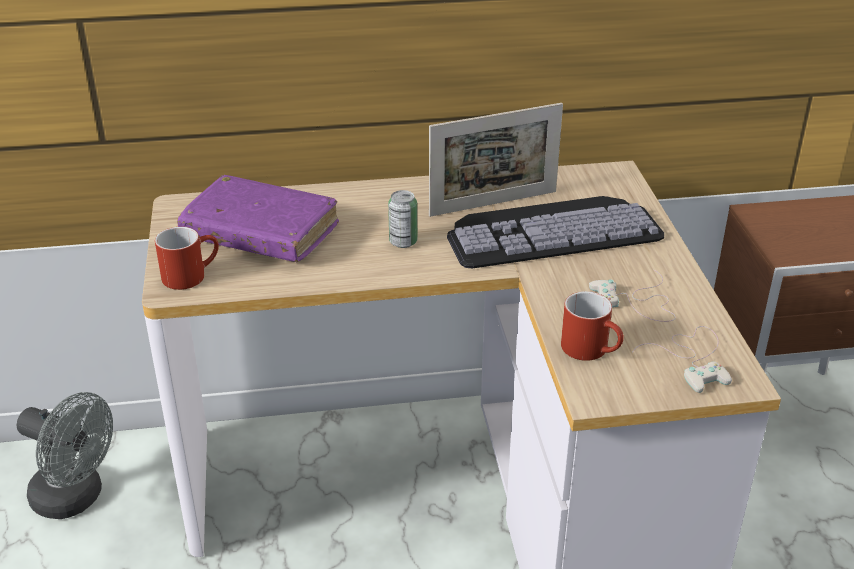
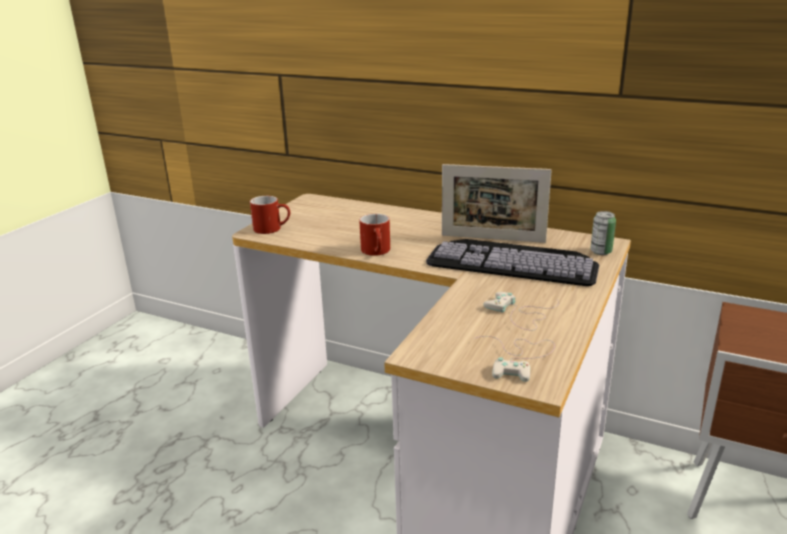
camera: 35 degrees right, 10 degrees down
grey fan [17,392,113,519] -> none
purple book [177,175,339,262] -> none
can [388,190,417,248] -> can moved to [590,211,616,255]
red mug [561,291,624,361] -> red mug moved to [359,214,390,256]

